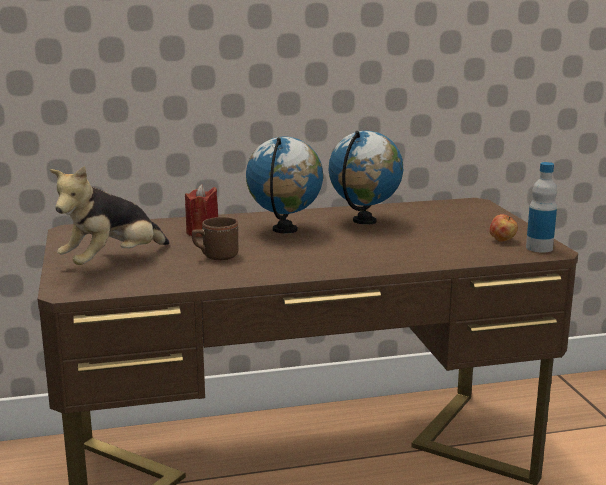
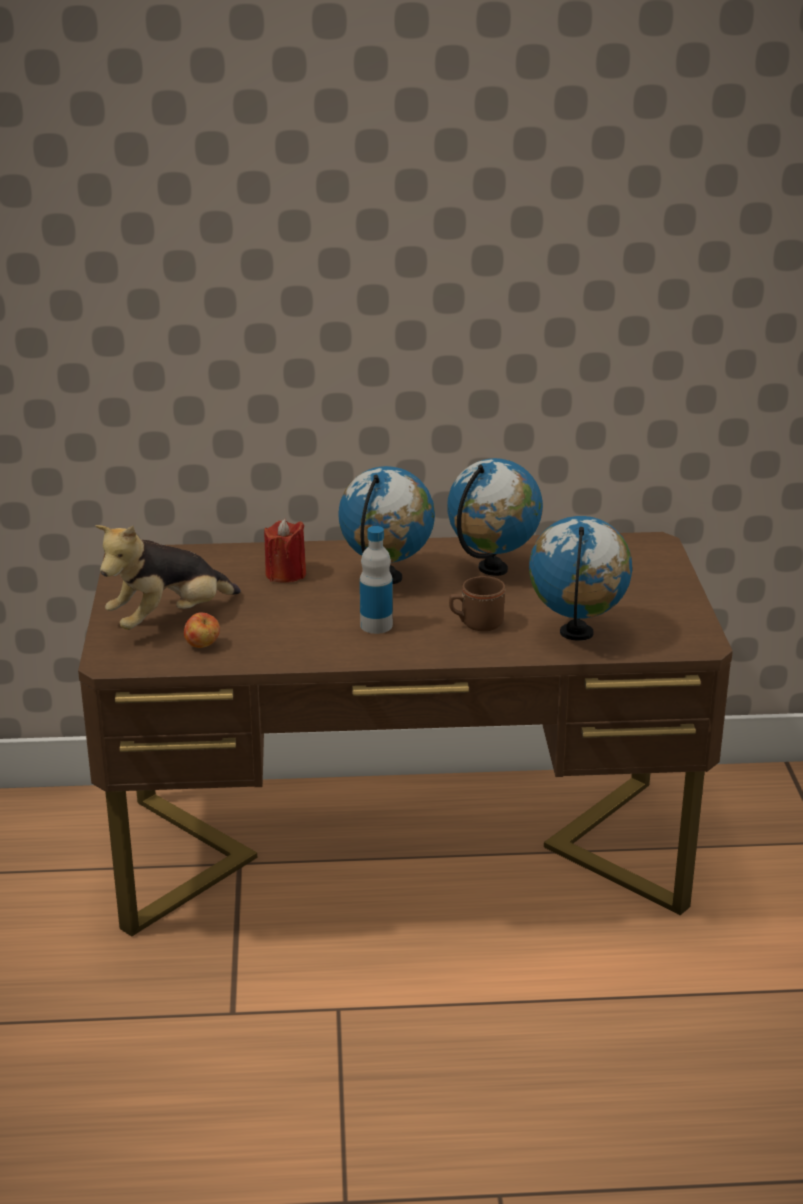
camera: 10 degrees right, 10 degrees up
brown mug [192,217,238,260] -> brown mug moved to [449,576,505,631]
apple [489,214,518,242] -> apple moved to [184,613,220,648]
bottle [526,162,557,253] -> bottle moved to [360,526,393,634]
none -> globe [529,516,632,641]

